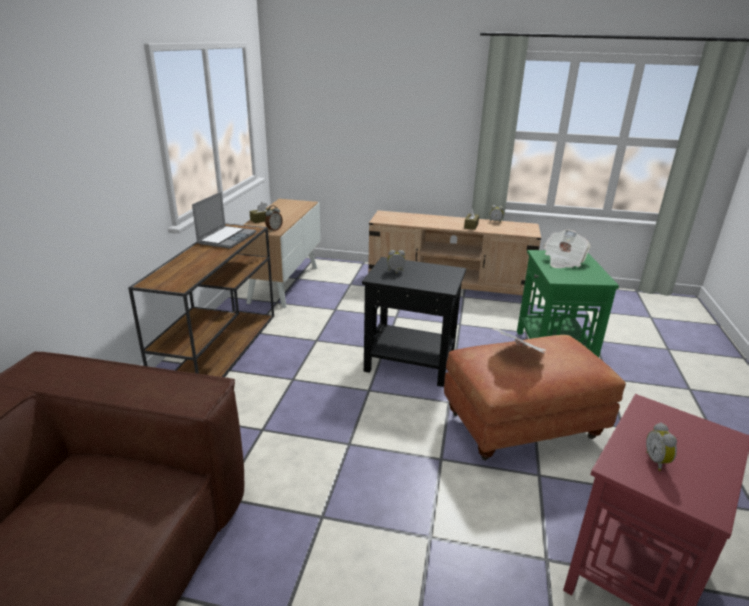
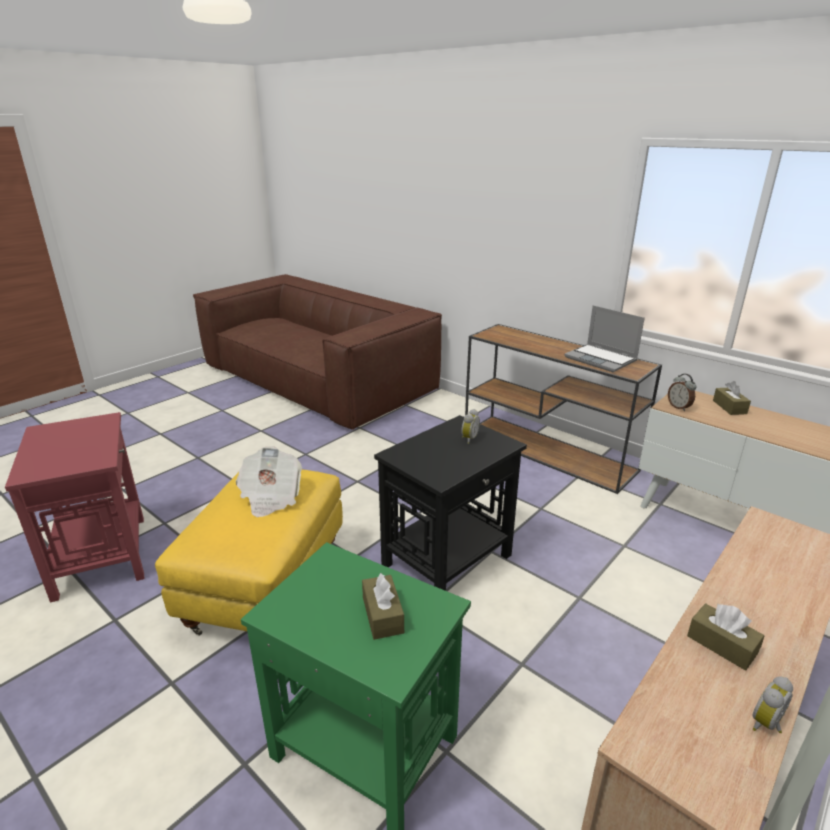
camera: 120 degrees right, 0 degrees up
brown ottoman [444,335,626,461] -> yellow ottoman [155,469,343,636]
newspaper [544,230,591,268] -> brown tissue box [362,573,404,640]
alarm clock [646,422,677,471] -> none

